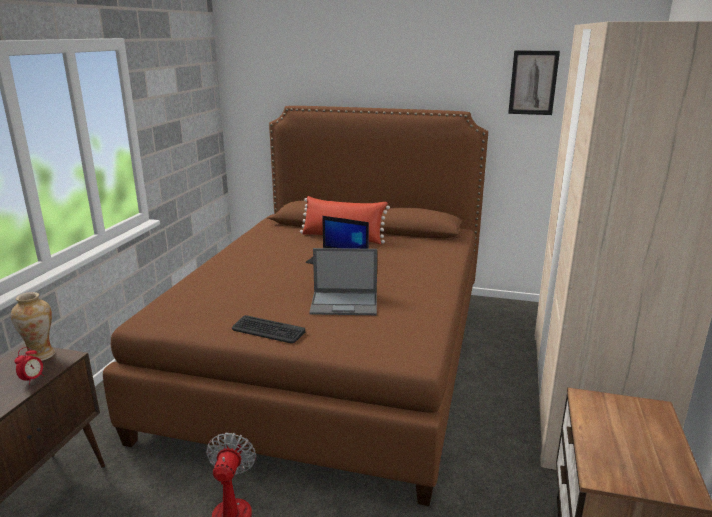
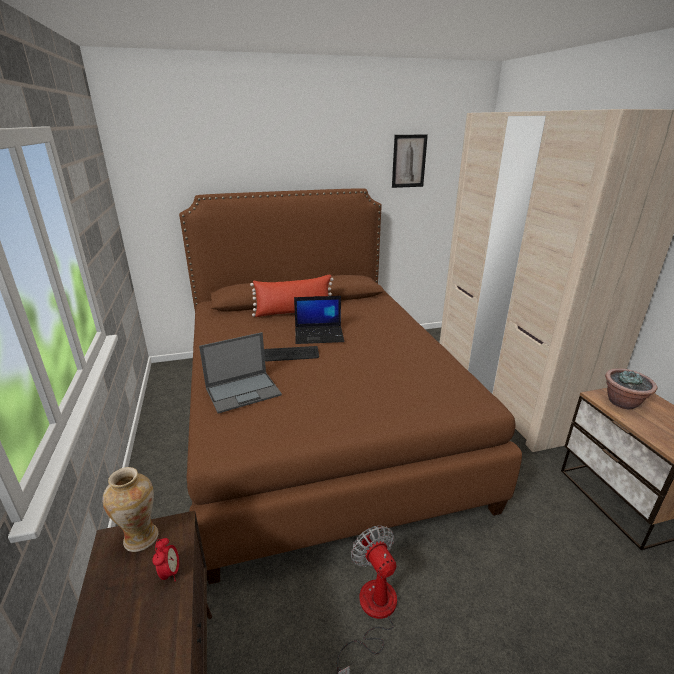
camera: 30 degrees left, 5 degrees up
keyboard [232,315,305,343] -> keyboard moved to [264,346,319,361]
laptop [309,248,377,315] -> laptop moved to [199,332,282,413]
none -> potted plant [605,369,657,409]

